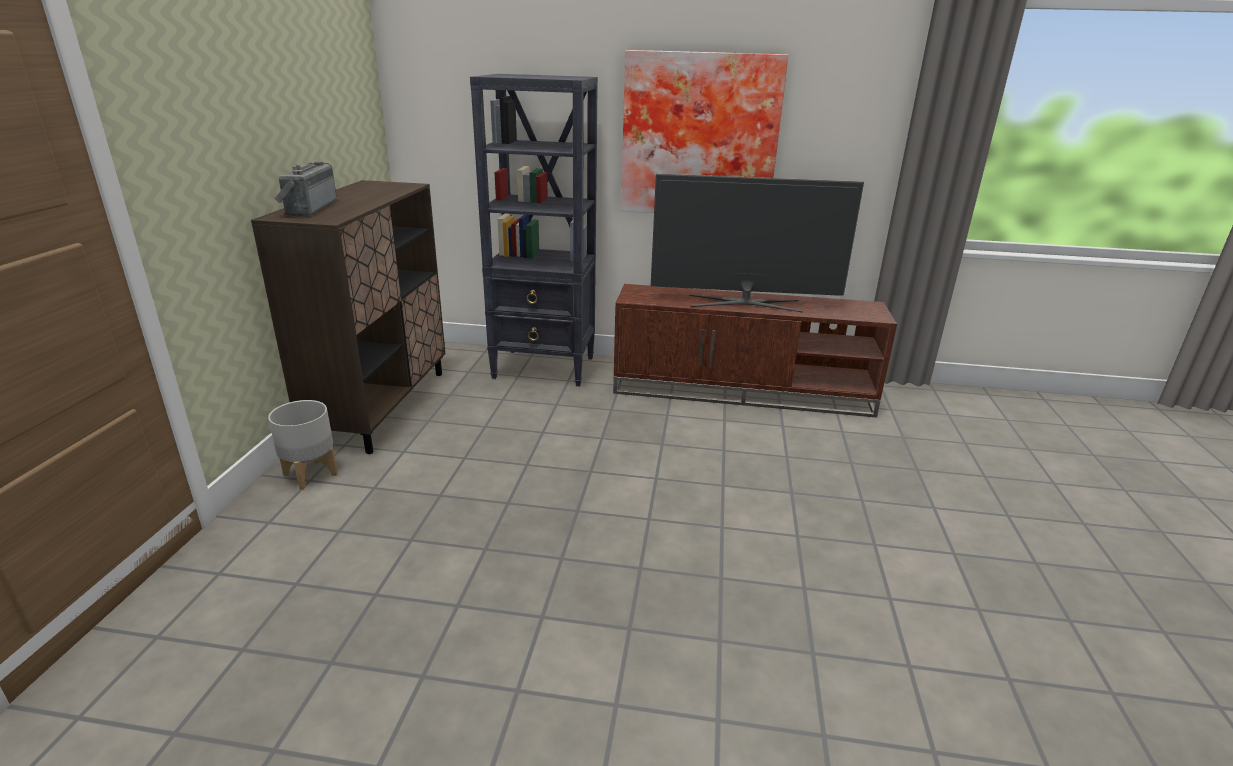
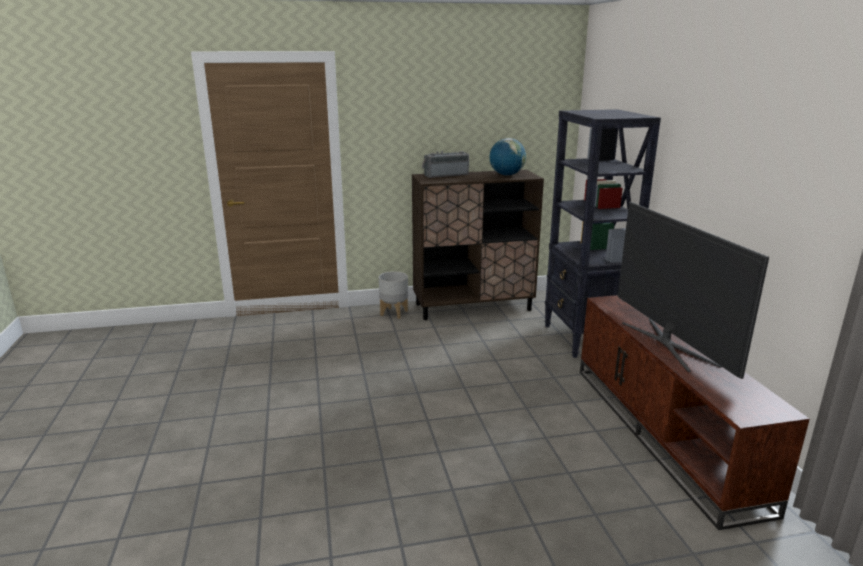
camera: 70 degrees right, 5 degrees down
picture [621,50,788,213] -> none
none -> globe [489,138,526,176]

